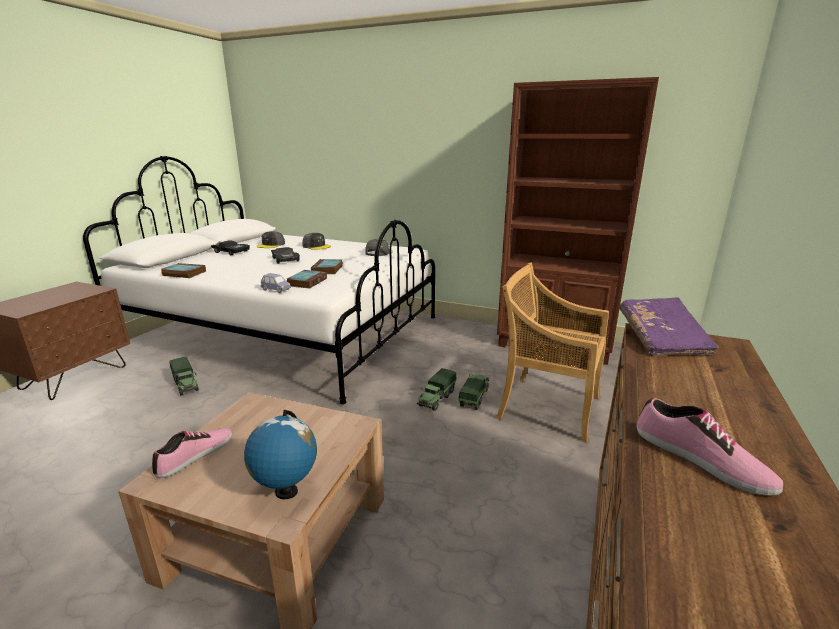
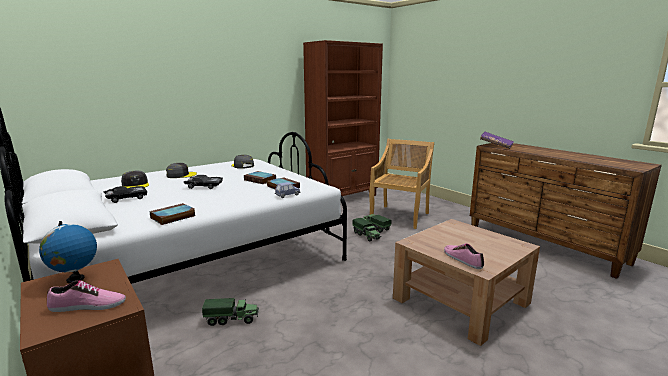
camera: 60 degrees left, 5 degrees down
globe [244,410,317,499] -> globe moved to [39,221,97,283]
beige chair [496,262,609,443] -> beige chair turned 150 degrees clockwise [369,139,434,229]
shoe [637,398,783,496] -> shoe moved to [47,280,126,312]

